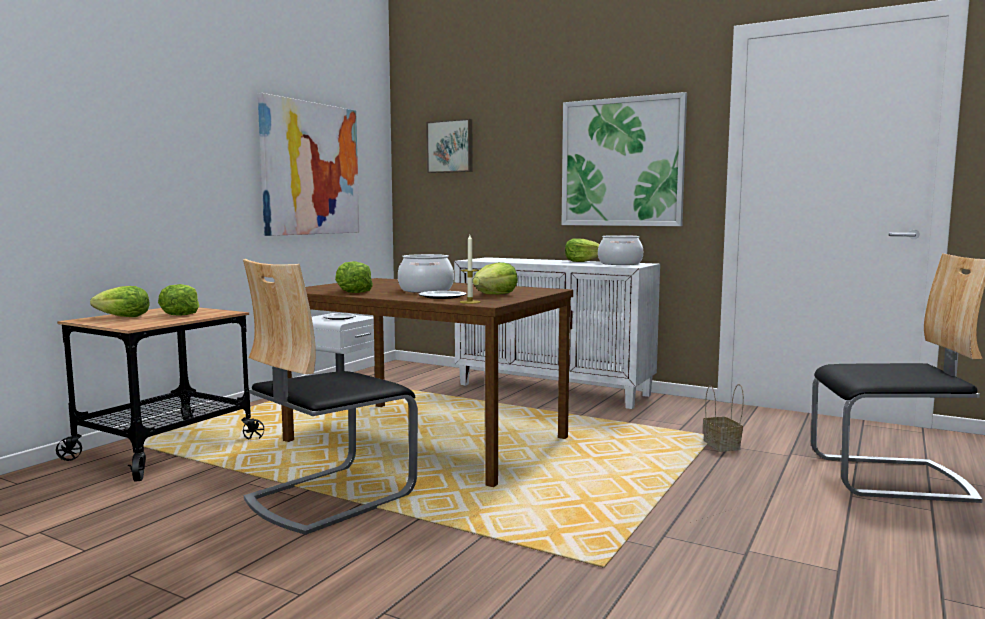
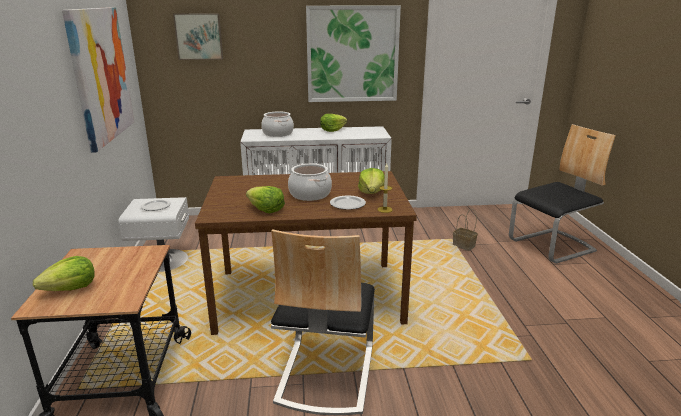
camera: 35 degrees left, 15 degrees up
lettuce [158,284,200,316] -> none
cooking pot [598,235,643,265] -> cooking pot moved to [261,112,294,137]

